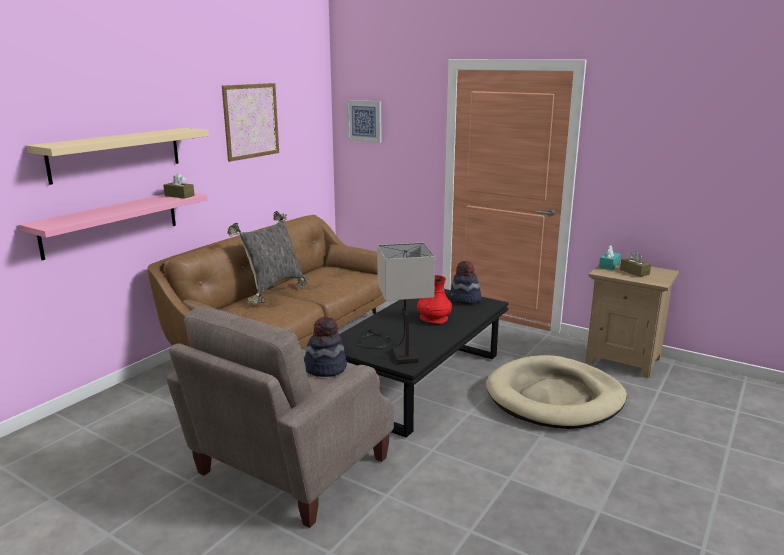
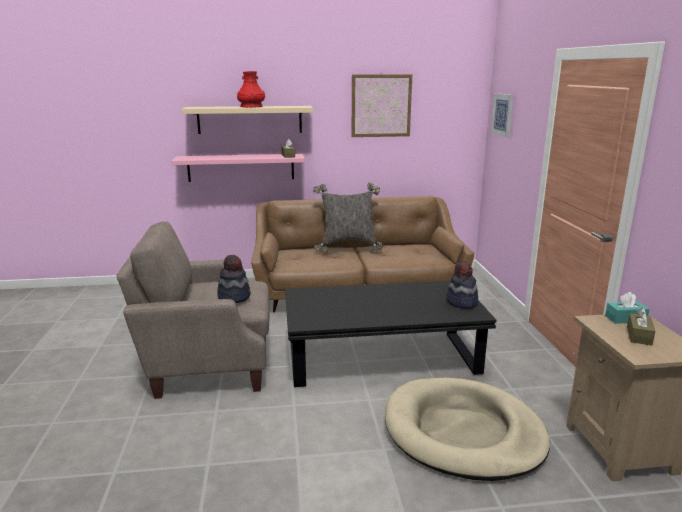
camera: 50 degrees right, 0 degrees up
table lamp [357,243,435,364] -> none
red vase [417,275,452,324] -> red vase moved to [237,71,265,108]

